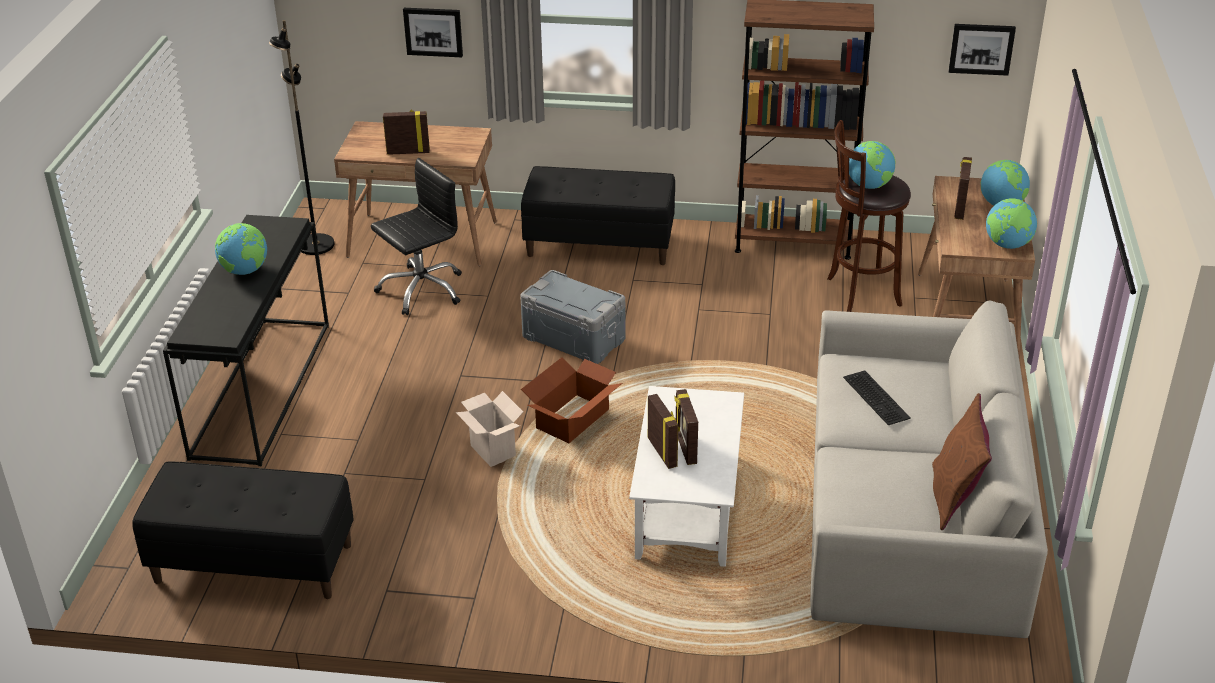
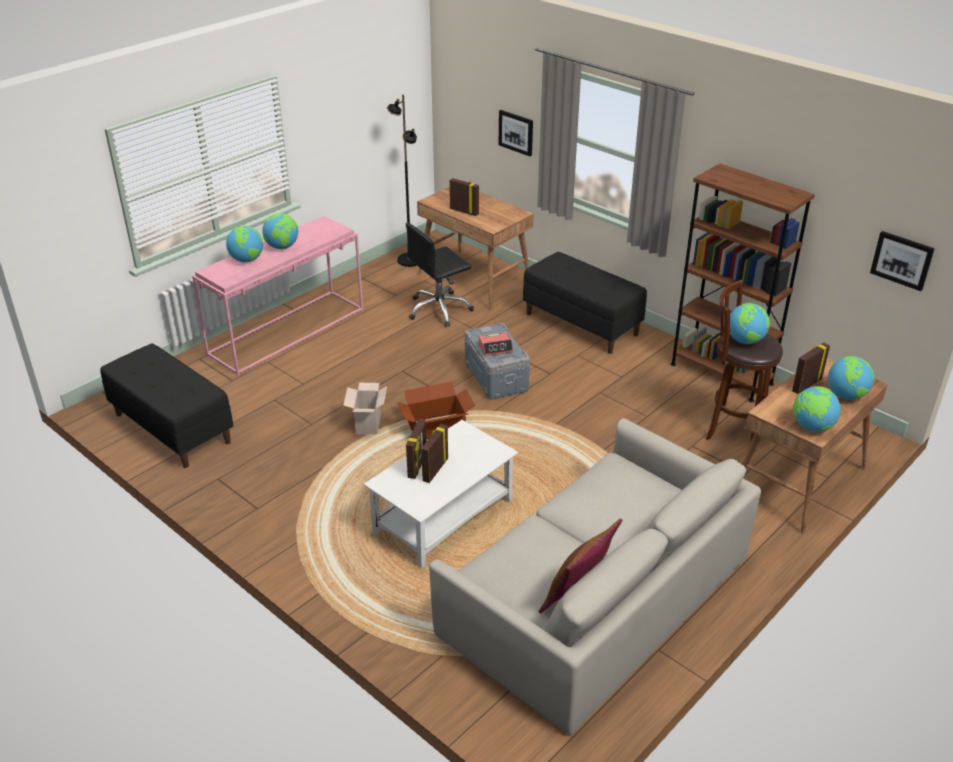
camera: 35 degrees right, 0 degrees up
black console table [163,215,329,466] -> pink console table [192,216,363,376]
black office chair [371,158,462,315] -> black office chair turned 150 degrees clockwise [406,223,474,327]
keyboard [843,370,911,425] -> none
none -> globe [226,226,263,262]
none -> alarm clock [479,332,513,356]

